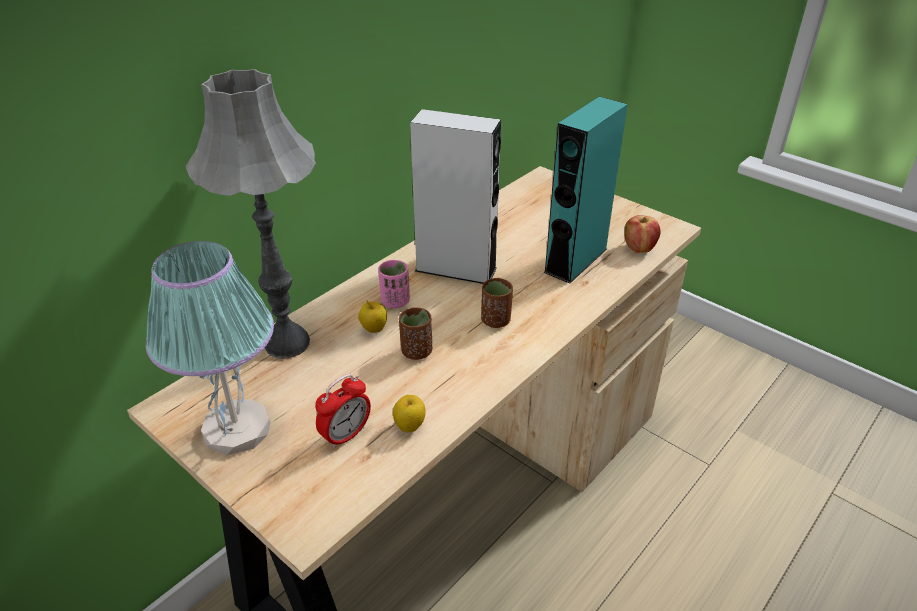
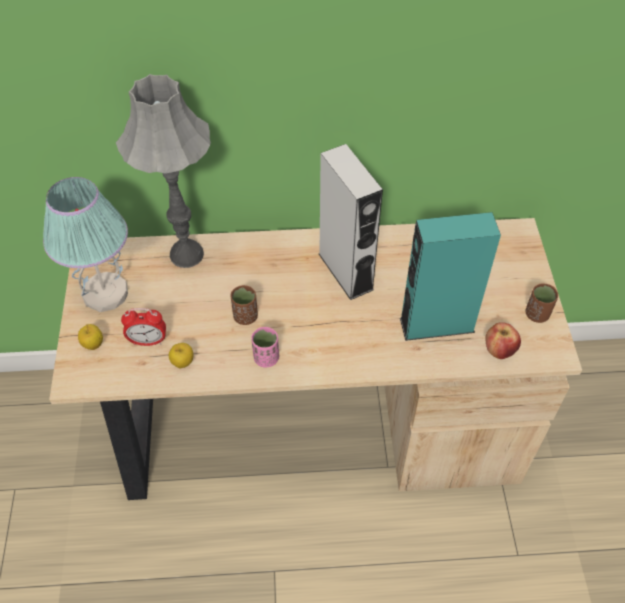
camera: 45 degrees right, 15 degrees up
apple [358,301,387,333] -> apple moved to [78,324,103,350]
pink cup [378,260,410,308] -> pink cup moved to [251,327,279,368]
brown cup [481,278,513,328] -> brown cup moved to [526,283,558,323]

